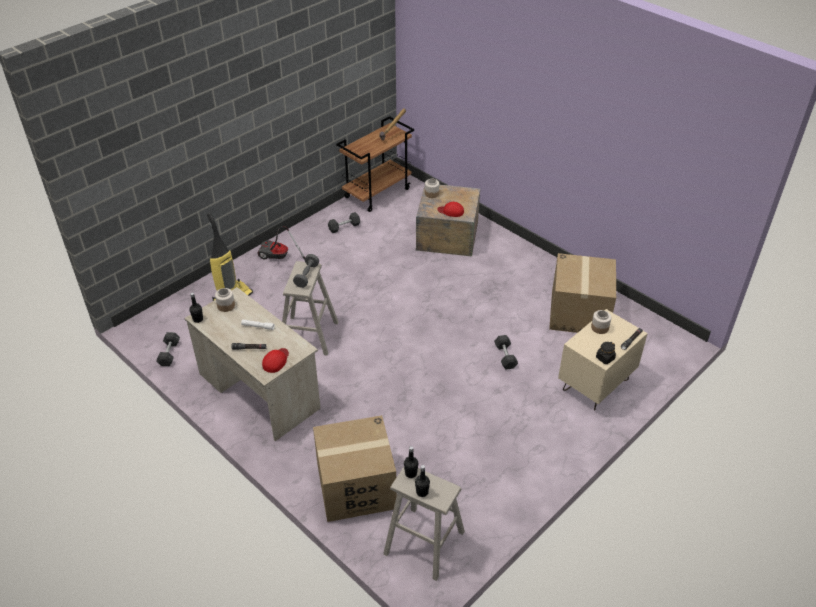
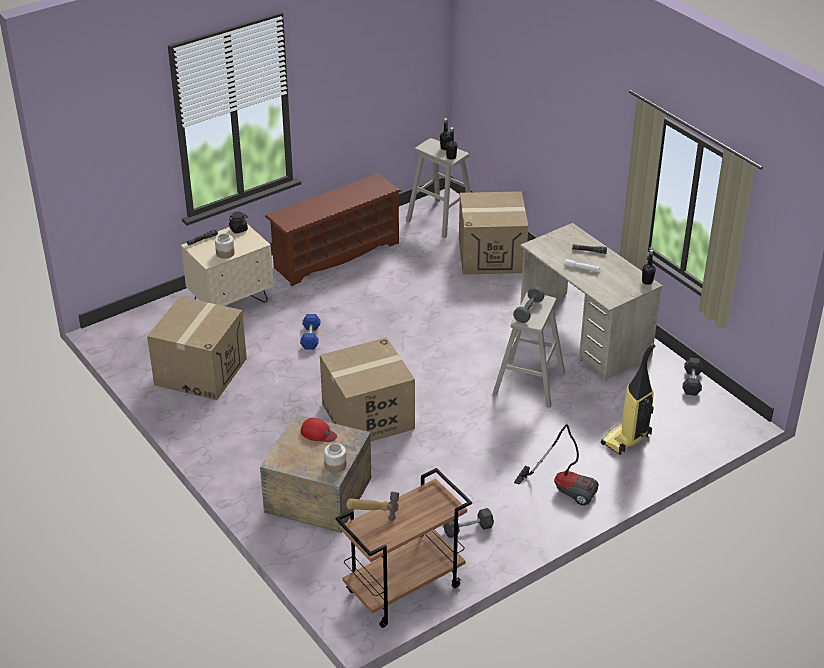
camera: 170 degrees left, 5 degrees down
jar [215,288,235,312] -> none
red cap [262,348,289,373] -> none
grey dumbbell [494,335,518,369] -> blue dumbbell [300,314,321,350]
none -> brown shoe rack [265,173,401,286]
none -> cardboard box [320,337,415,442]

